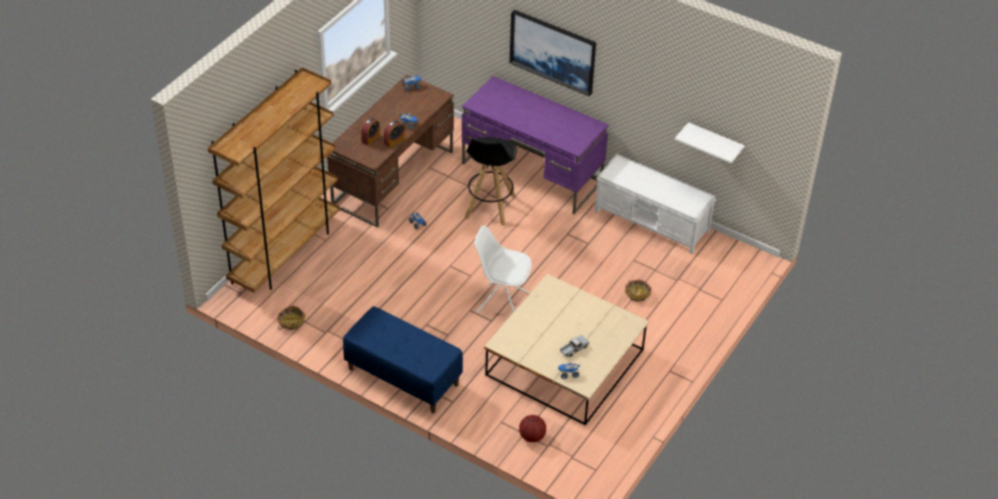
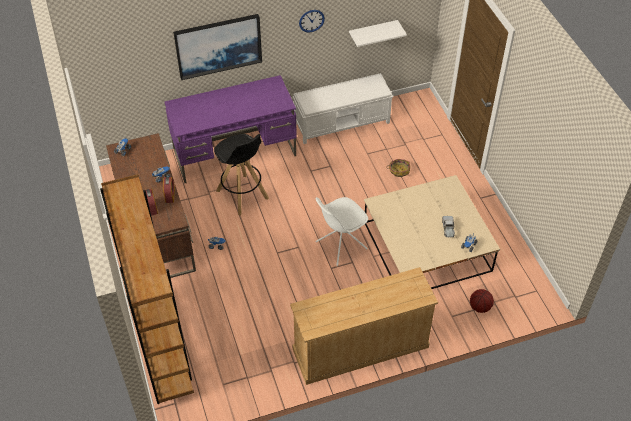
camera: 50 degrees left, 5 degrees up
basket [277,306,306,330] -> none
blue bench [343,306,463,413] -> beige dresser [290,267,438,385]
none -> wall clock [299,10,325,33]

